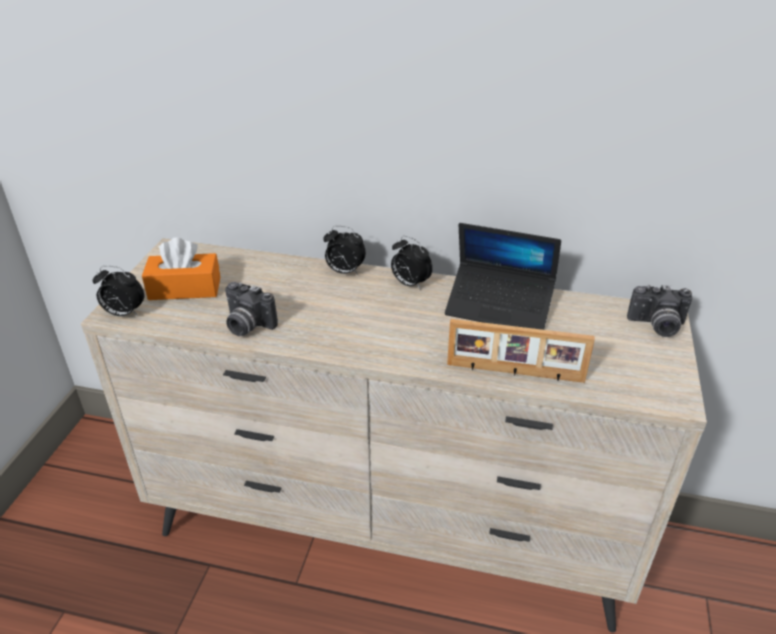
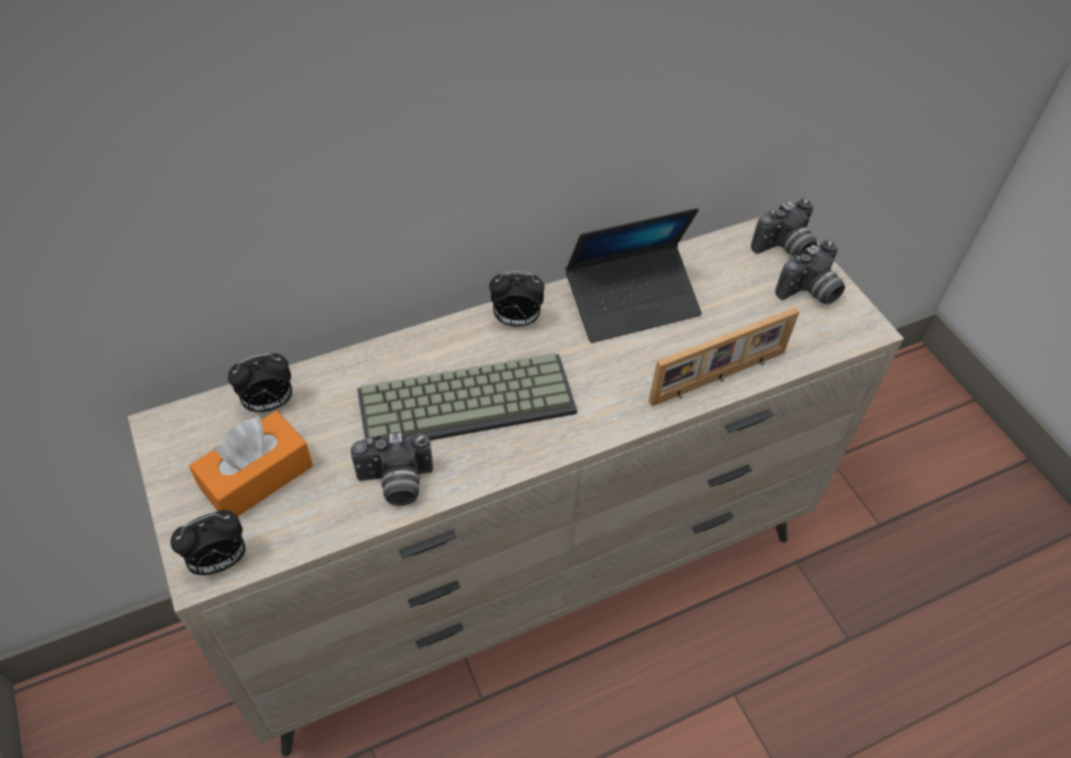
camera: 40 degrees left, 15 degrees up
alarm clock [323,226,366,275] -> alarm clock moved to [228,353,292,412]
none -> keyboard [357,353,577,440]
none -> camera [775,240,845,304]

